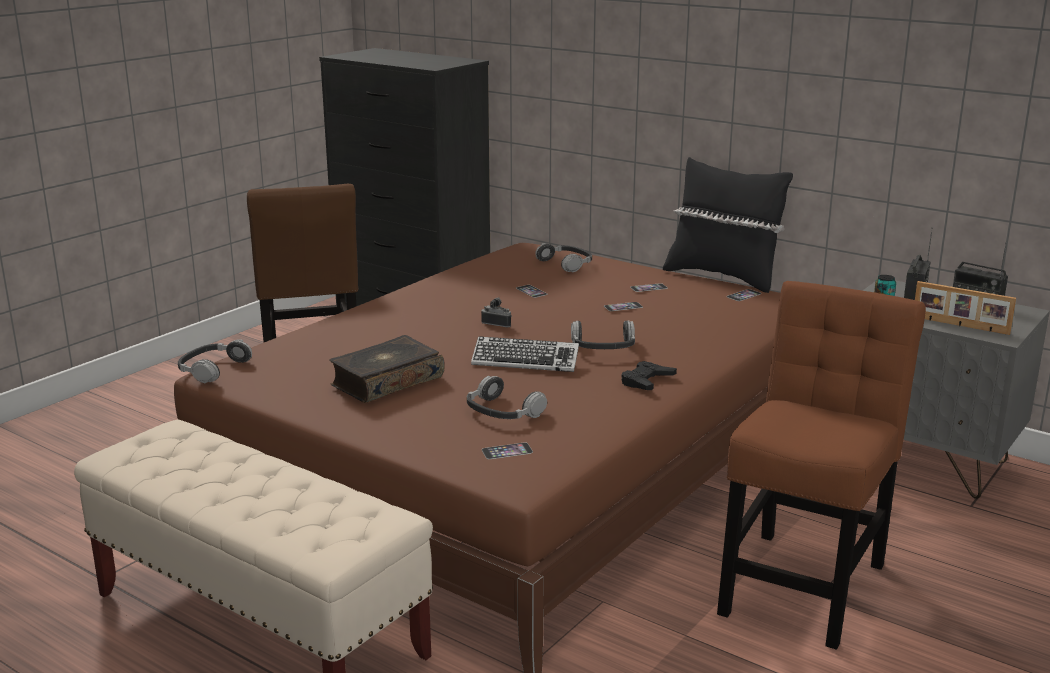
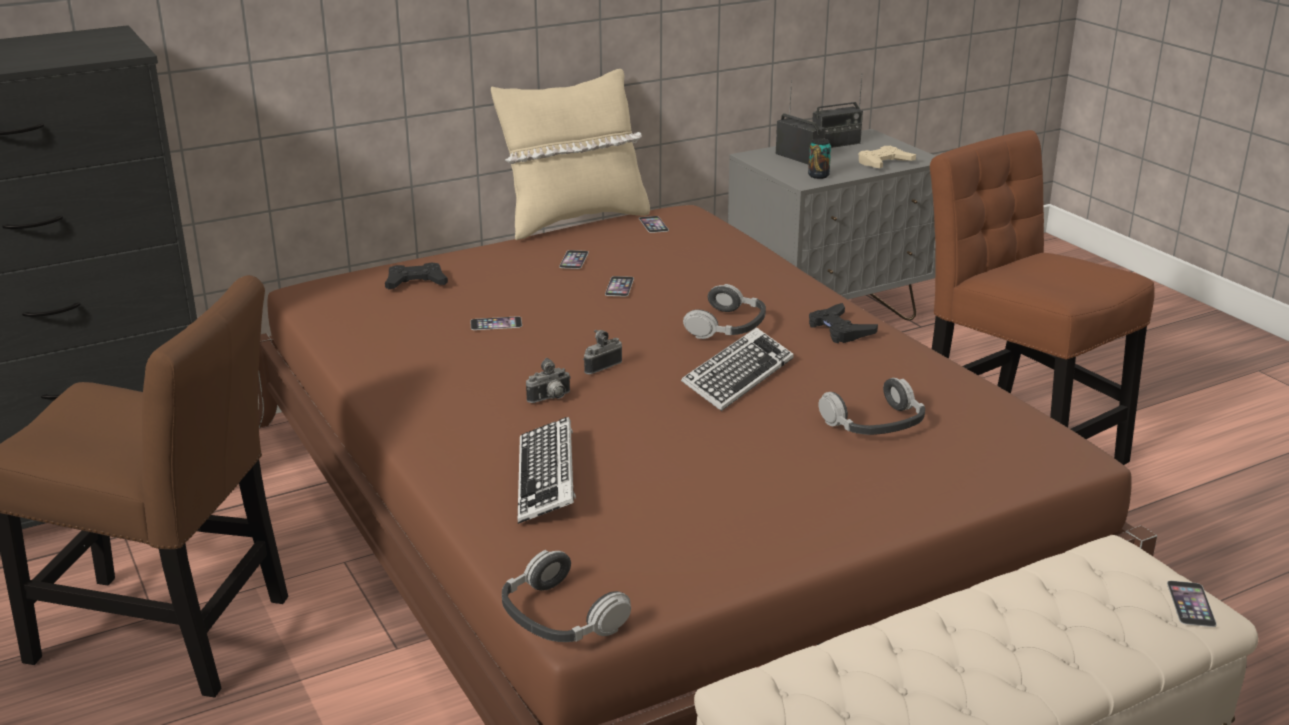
camera: 65 degrees left, 5 degrees up
book [330,335,445,403] -> none
phone [482,442,533,459] -> phone moved to [1167,581,1217,627]
headphones [535,243,592,272] -> black game controller [385,263,448,289]
black pillow [663,157,793,293] -> beige pillow [491,69,650,240]
picture frame [915,281,1016,335] -> beige game controller [858,146,916,168]
none -> keyboard [518,417,576,524]
none -> camera [526,358,571,403]

